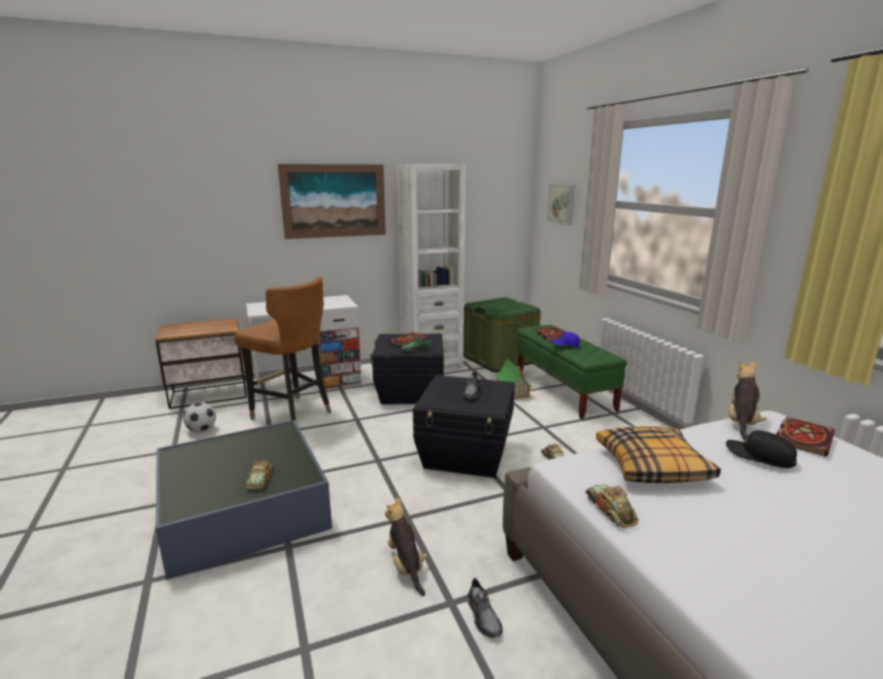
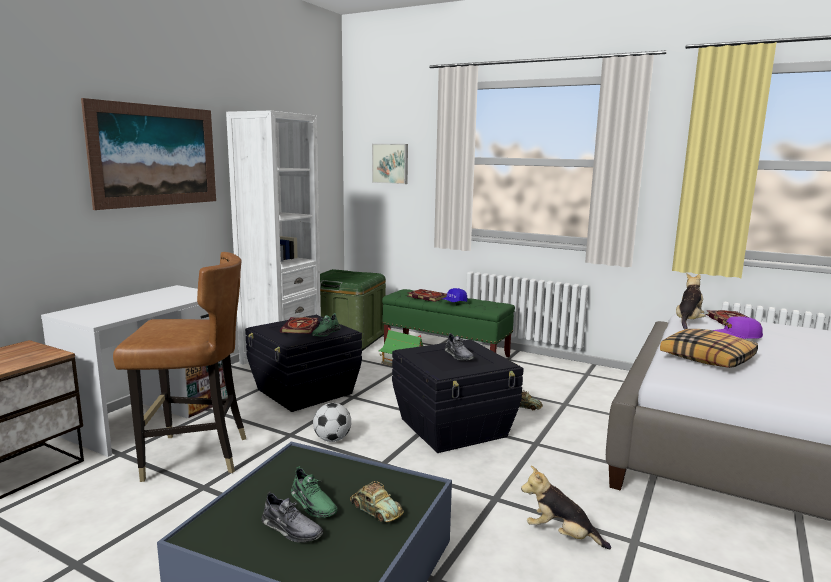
camera: 40 degrees left, 5 degrees down
football [183,402,216,432] -> football moved to [313,403,351,442]
grey shoe [467,578,503,638] -> grey shoe moved to [261,492,323,543]
toy car [585,484,639,528] -> none
black cap [726,430,797,468] -> purple cap [713,316,763,339]
plush toy [728,362,767,441] -> plush toy turned 45 degrees clockwise [676,273,706,329]
none -> green shoe [291,466,338,518]

